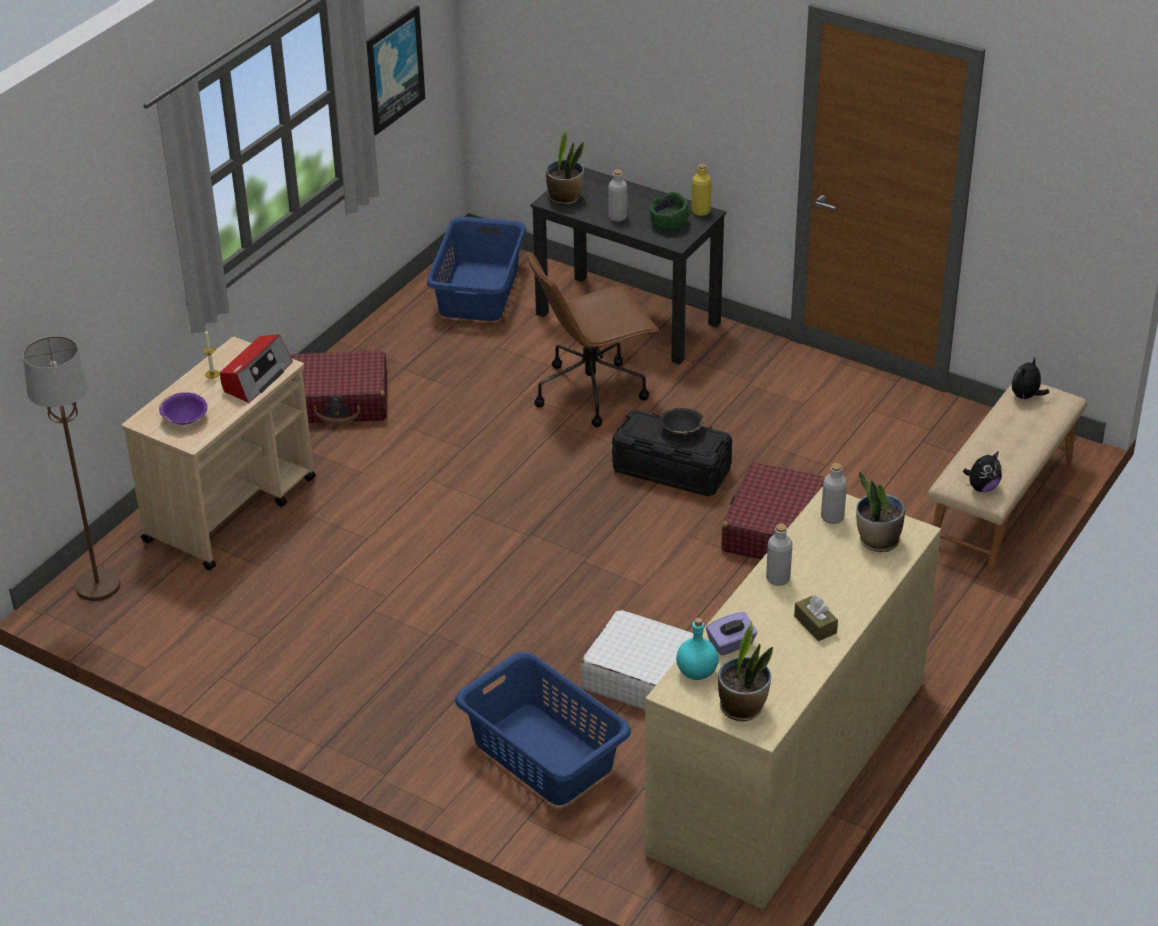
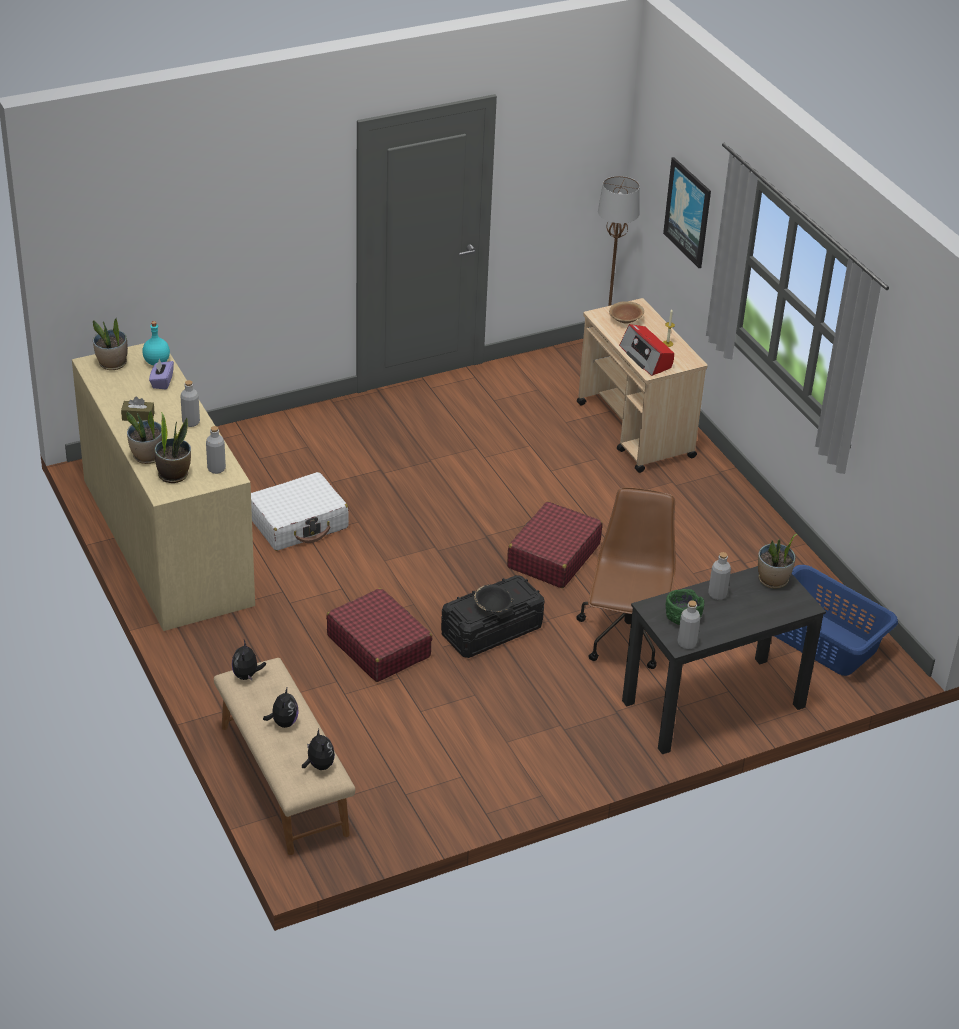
camera: 120 degrees right, 0 degrees up
purple bowl [159,392,207,425] -> brown bowl [609,301,644,324]
red suitcase [291,350,387,425] -> red suitcase moved to [507,501,602,588]
picture [366,5,425,135] -> picture moved to [663,157,711,268]
blue laundry basket [455,652,631,805] -> none
yellow bottle [691,164,712,216] -> grey bottle [678,600,700,649]
none -> potted plant [126,411,162,464]
none -> plush toy [263,686,298,728]

